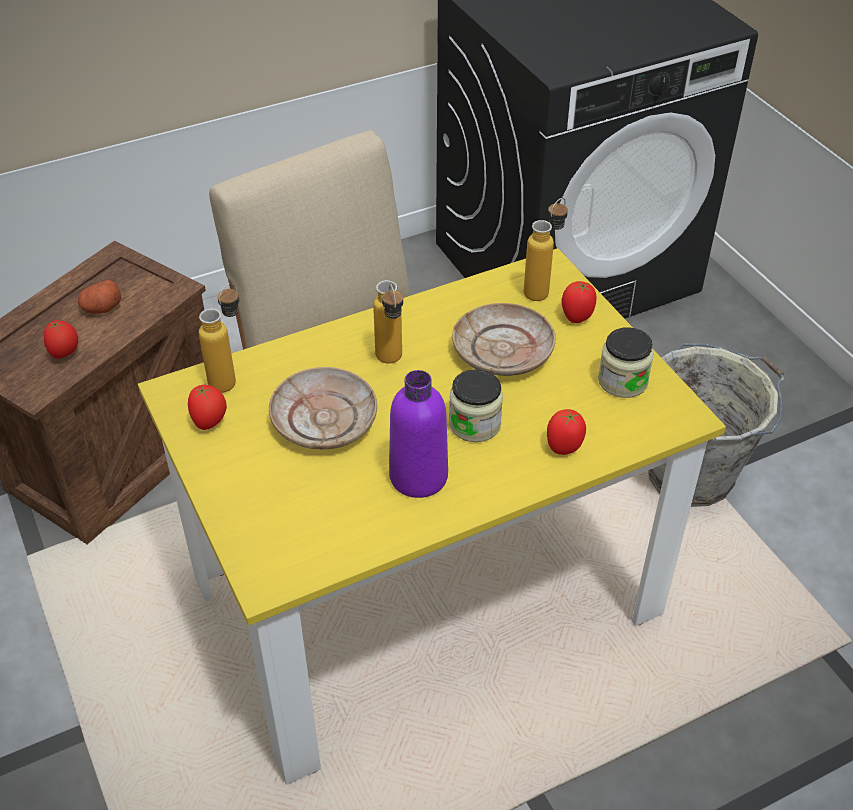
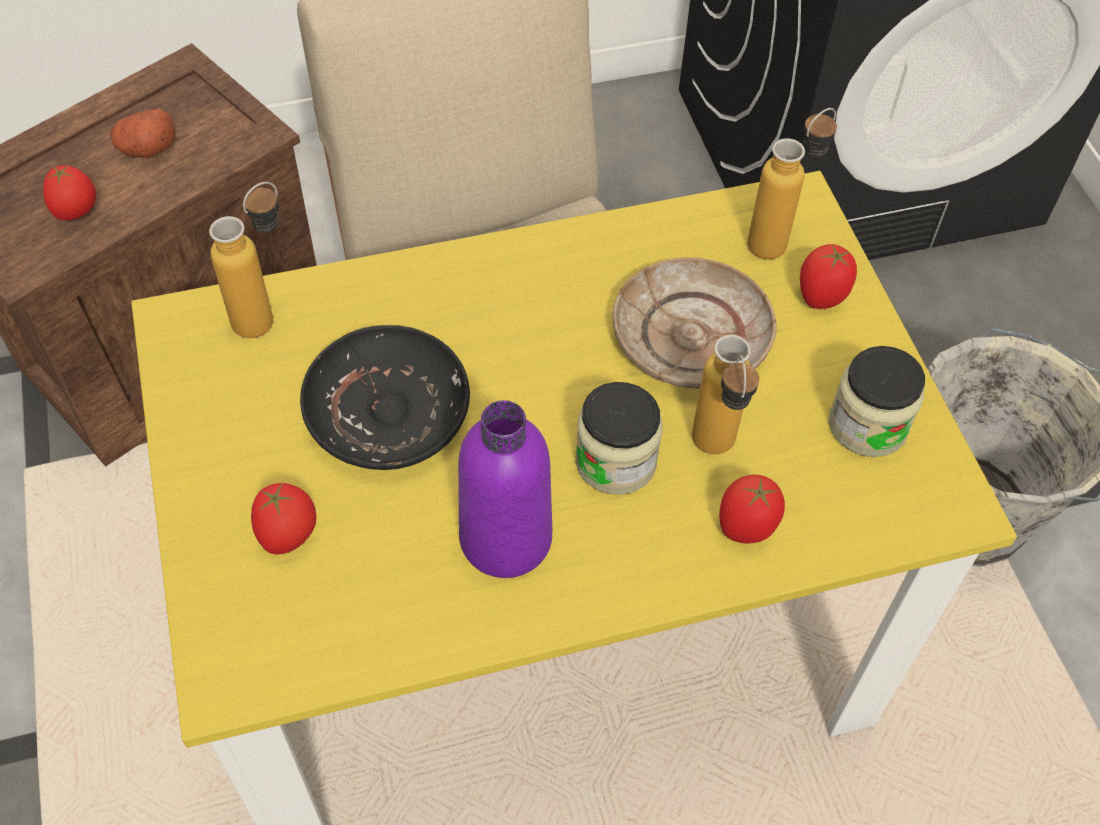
camera: 10 degrees right, 10 degrees up
tomato [188,383,227,430] -> tomato moved to [251,482,316,554]
beige plate [269,367,377,449] -> black plate [300,325,470,470]
bottle [373,280,403,364] -> bottle moved to [692,335,759,454]

